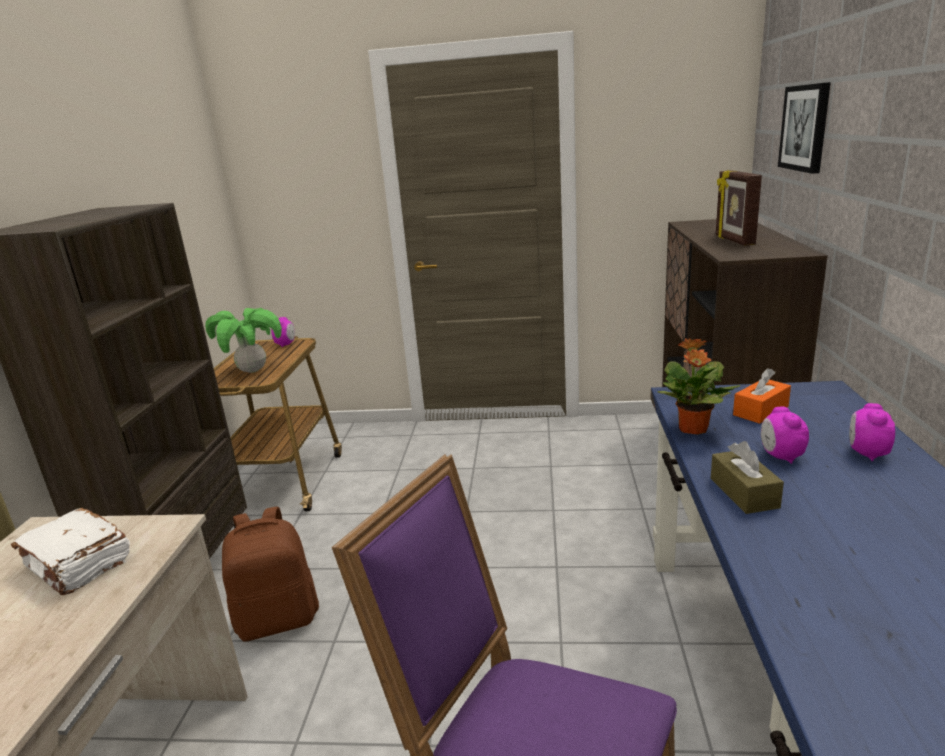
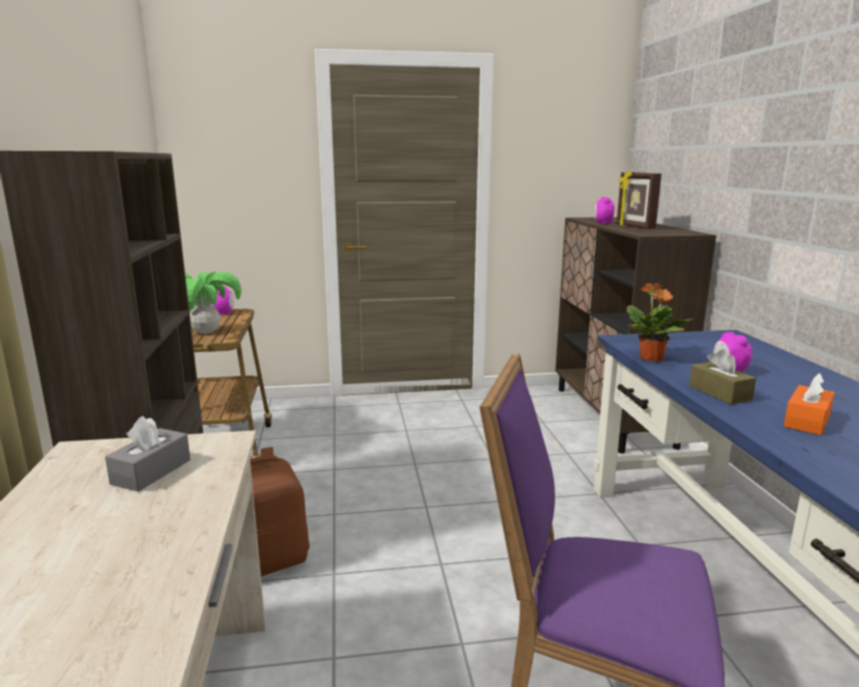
camera: 15 degrees left, 5 degrees down
white book [11,508,130,595] -> grey tissue box [105,416,190,492]
orange tissue box [733,368,791,424] -> orange tissue box moved to [784,373,835,435]
picture [778,82,831,174] -> none
alarm clock [849,403,895,461] -> alarm clock moved to [595,197,614,224]

